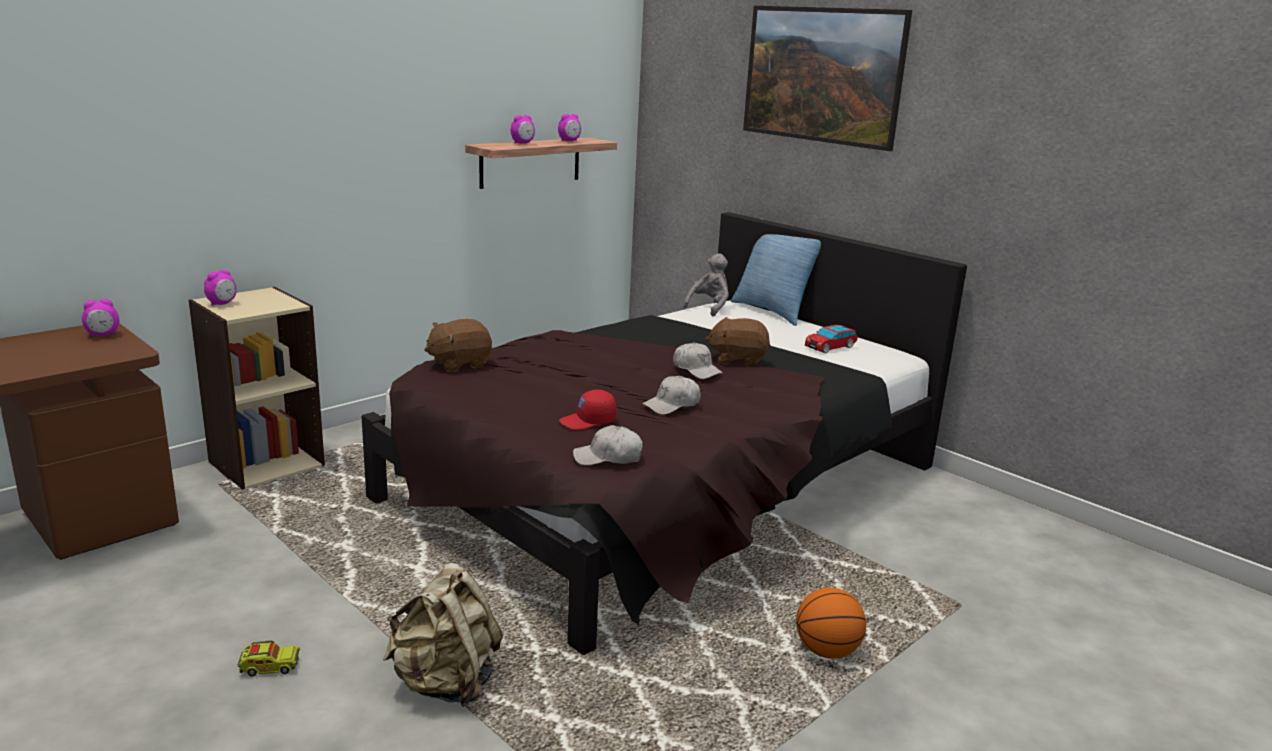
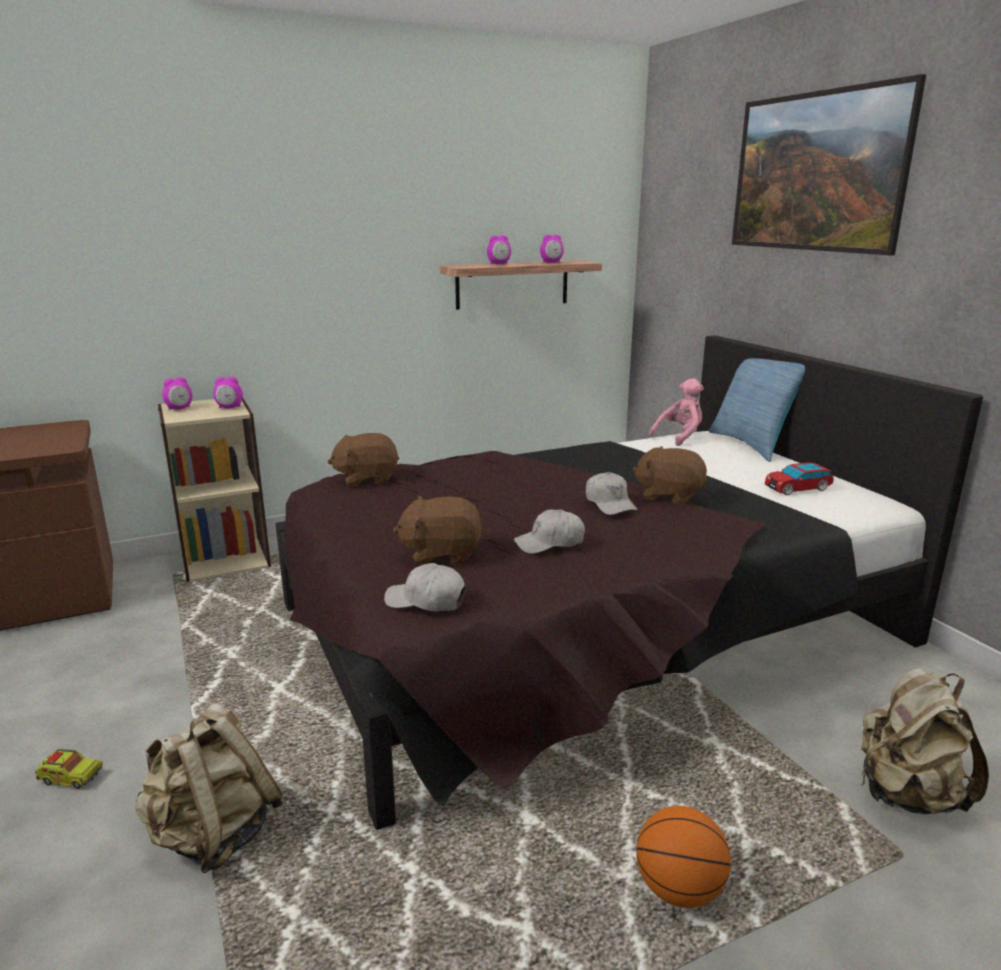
camera: 20 degrees right, 0 degrees up
alarm clock [82,299,119,336] -> alarm clock moved to [213,377,243,408]
red cap [559,390,616,430] -> brown plush toy [393,496,484,565]
grey plush toy [683,253,729,316] -> pink plush toy [649,378,704,446]
none -> beige backpack [861,668,989,814]

